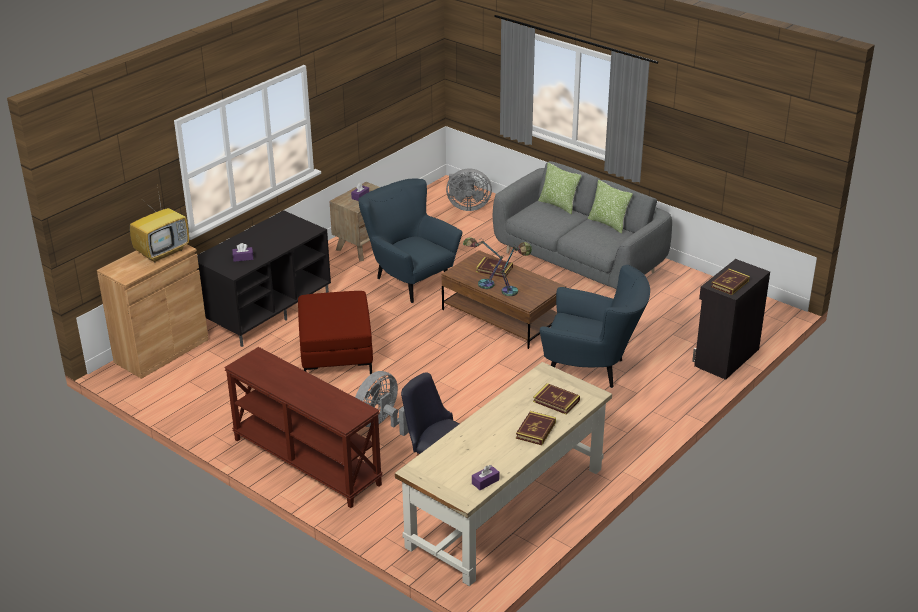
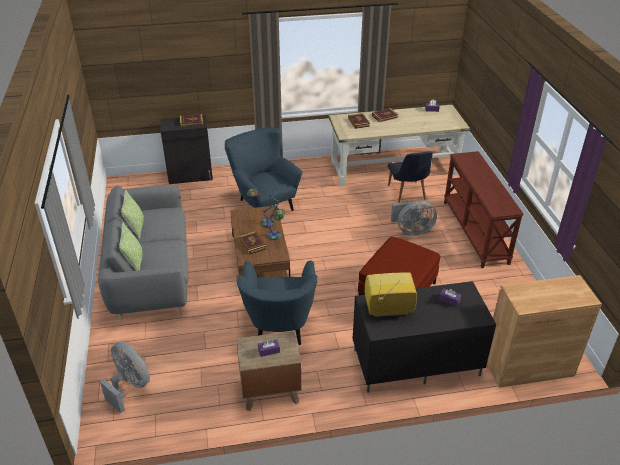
camera: 140 degrees left, 5 degrees up
television [130,191,189,263] -> television moved to [365,272,417,317]

